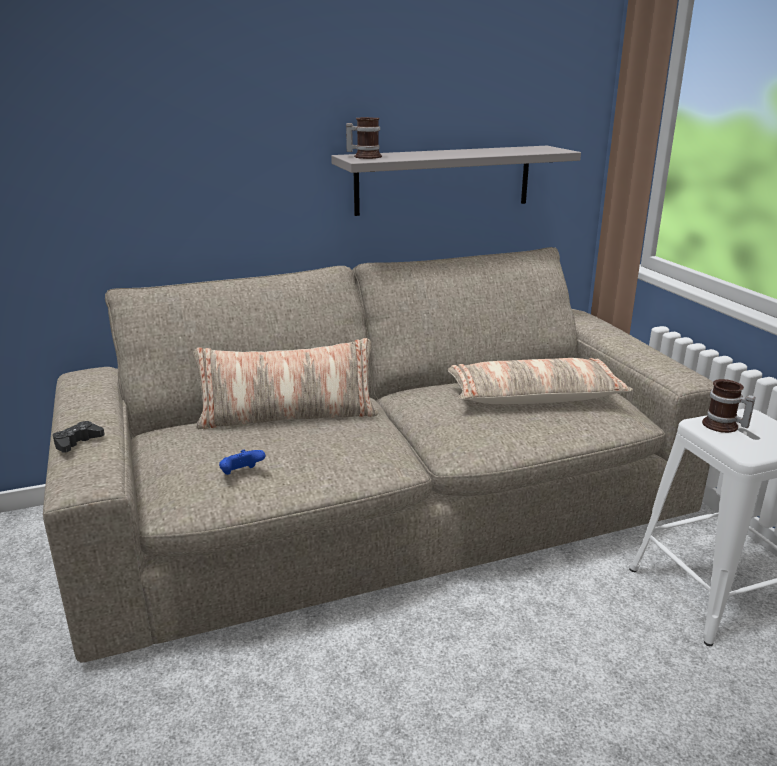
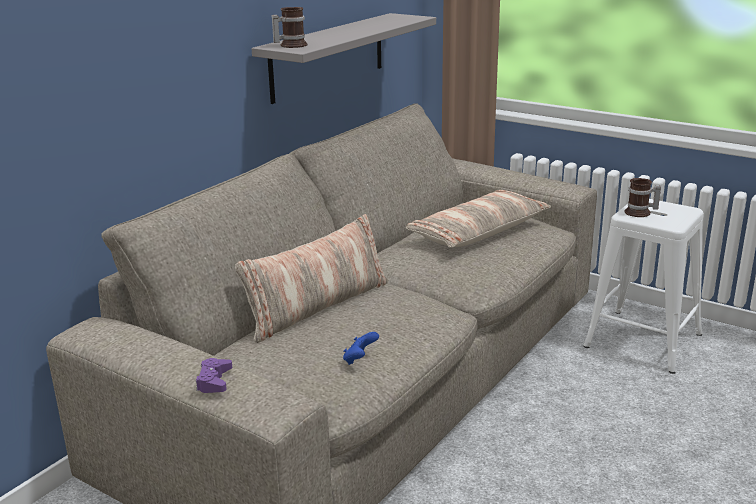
camera: 35 degrees left, 0 degrees up
black game controller [53,421,105,453] -> purple game controller [196,358,232,393]

